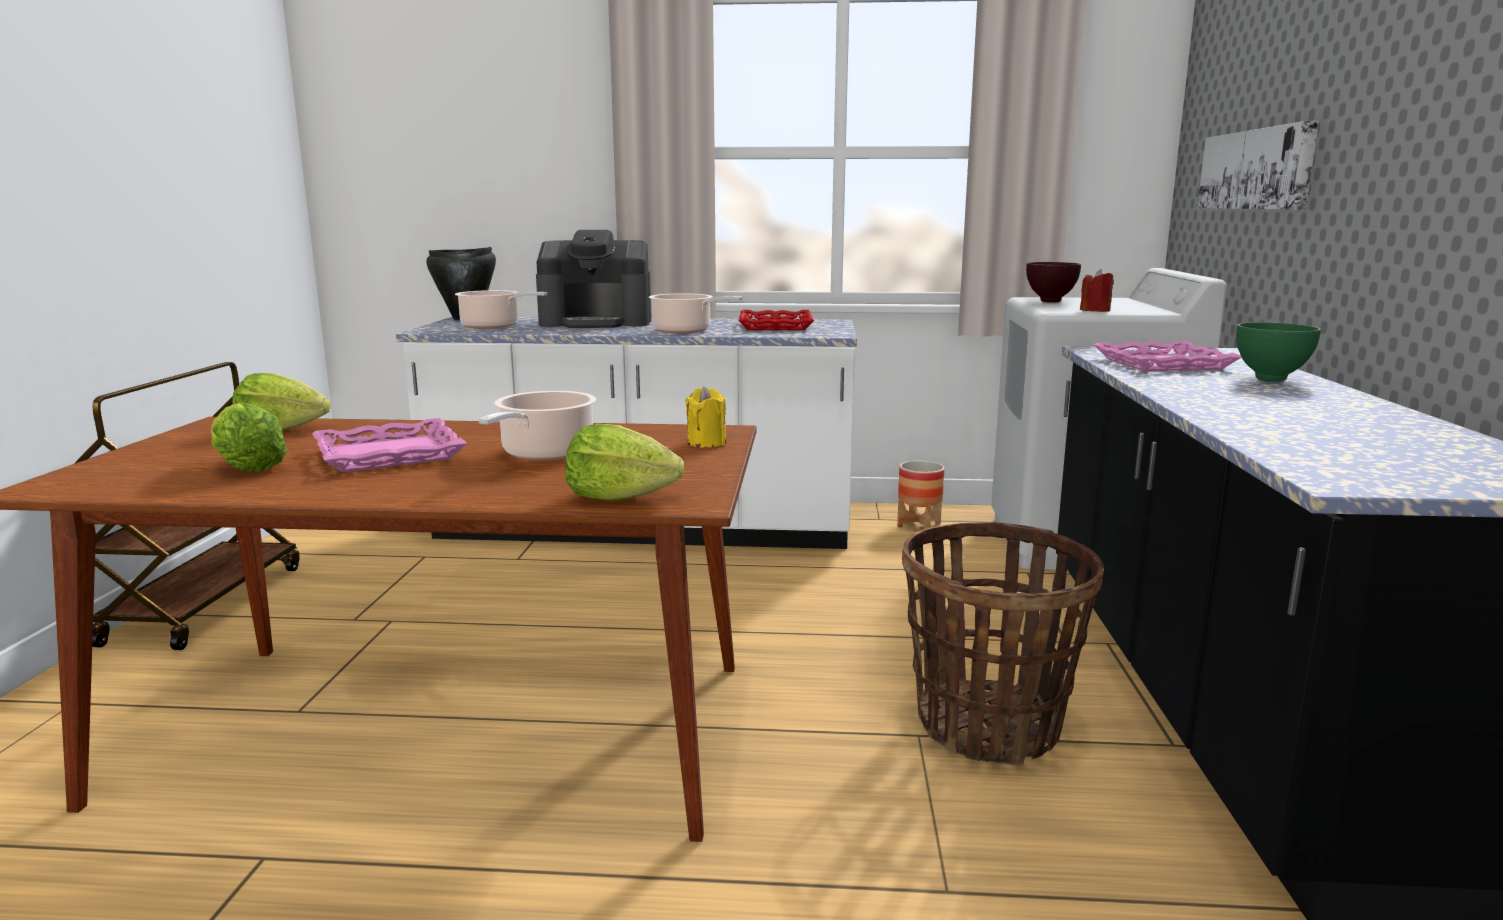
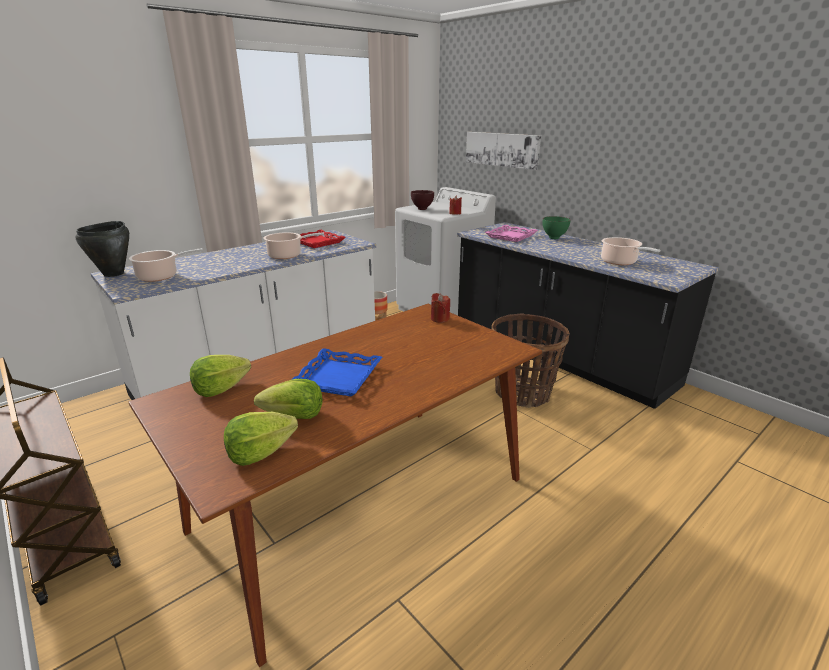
camera: 45 degrees left, 10 degrees up
pink tray [312,418,467,472] -> blue tray [291,348,382,397]
cooking pot [479,391,596,461] -> cooking pot moved to [601,237,660,265]
coffee machine [536,230,651,328] -> none
lettuce [565,424,684,501] -> lettuce moved to [224,412,298,466]
yellow candle [685,386,726,448] -> red candle [431,293,450,323]

